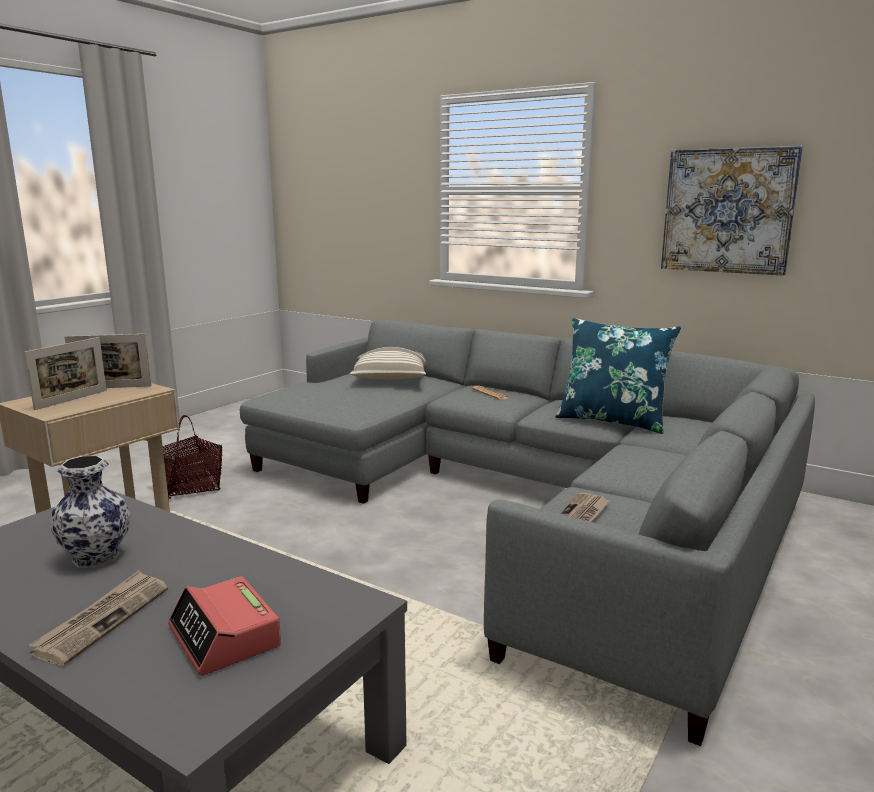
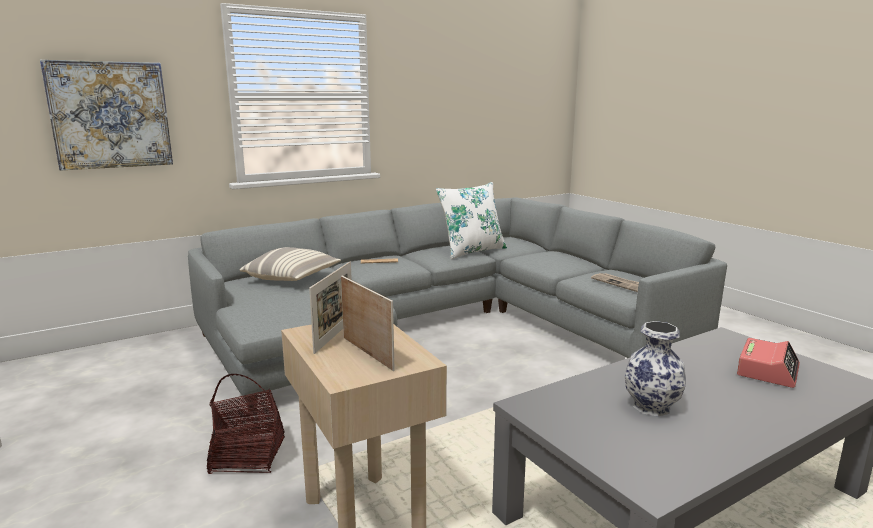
camera: 65 degrees left, 0 degrees up
newspaper [29,570,168,666] -> none
alarm clock [168,576,281,676] -> alarm clock turned 45 degrees counterclockwise [737,338,800,388]
blue pillow [555,318,681,434] -> white pillow [436,182,507,259]
picture [661,146,803,276] -> picture moved to [40,60,173,171]

